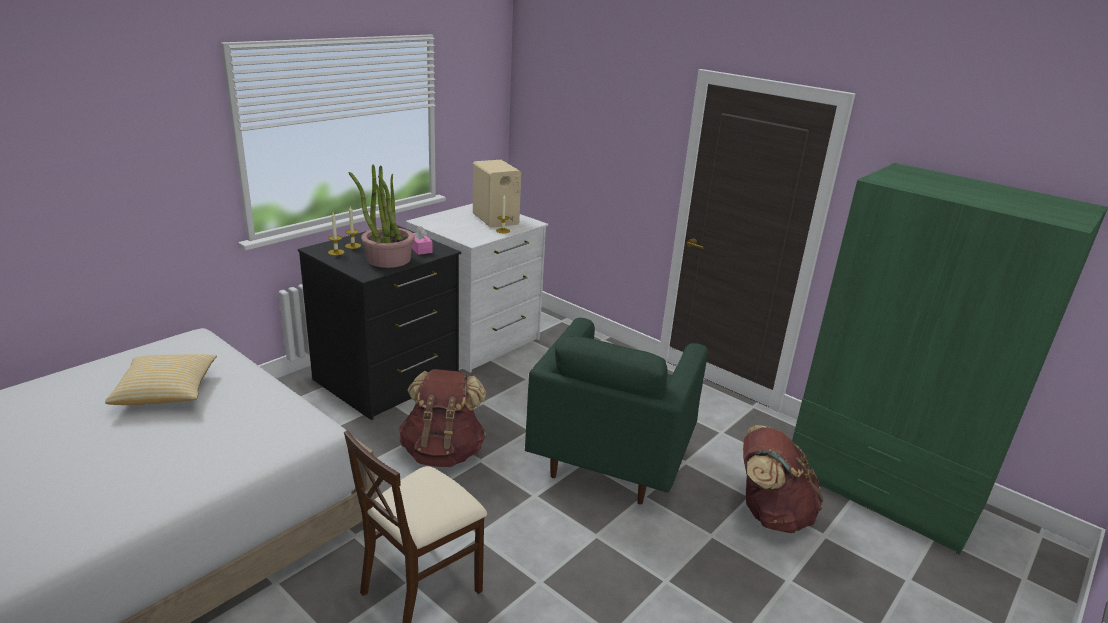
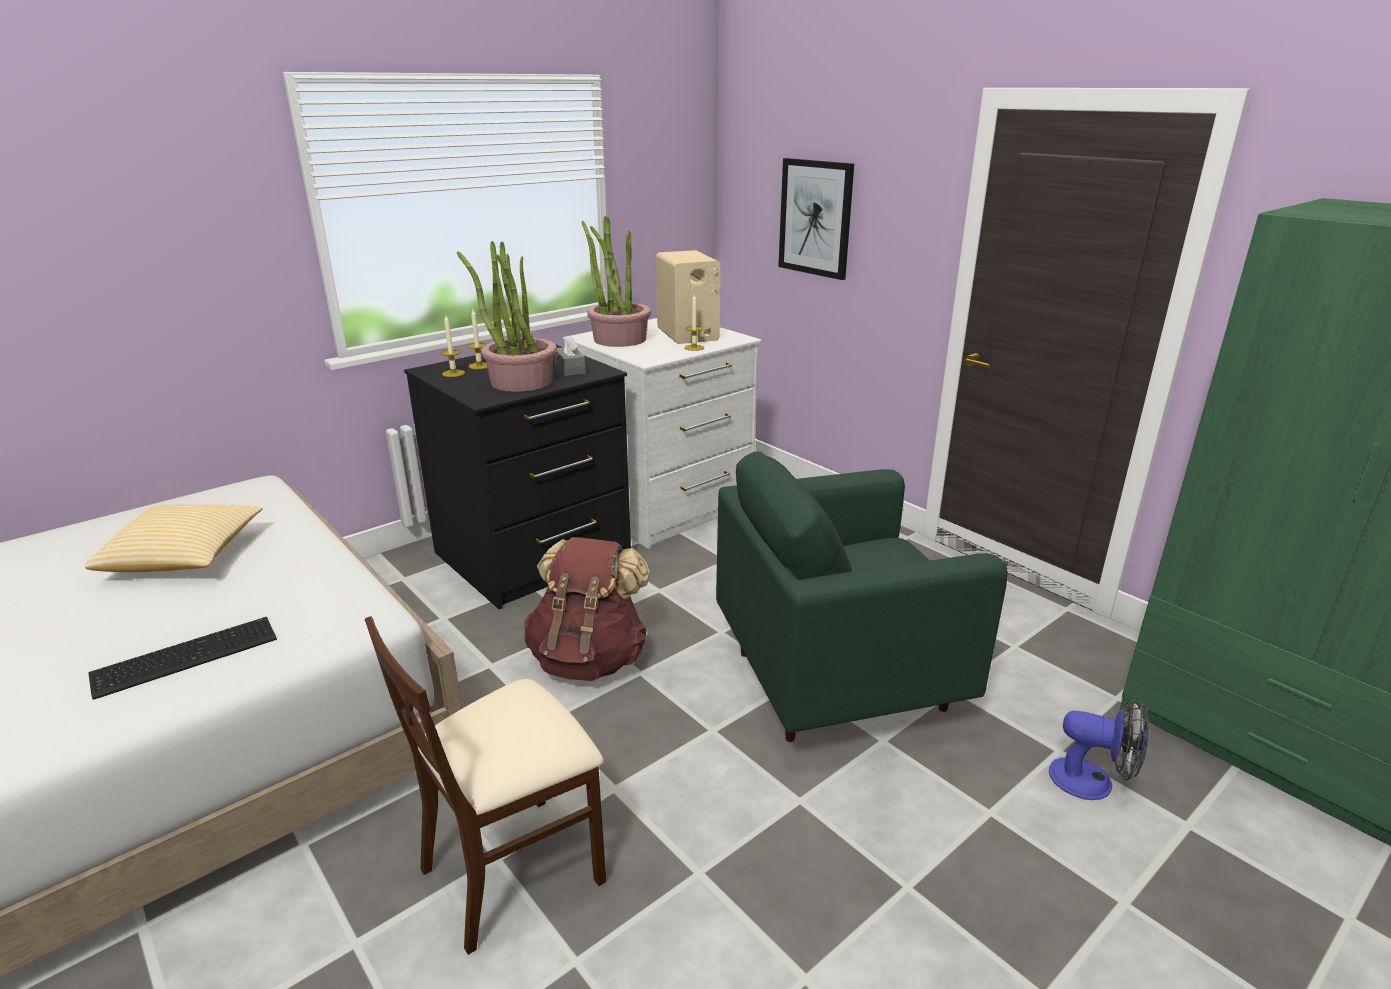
camera: 10 degrees right, 0 degrees up
pink tissue box [412,226,433,255] -> grey tissue box [555,336,586,376]
green armchair [525,318,708,505] -> green armchair turned 45 degrees clockwise [716,451,1008,742]
brown backpack [743,425,823,533] -> fan [1049,698,1149,800]
none -> keyboard [88,617,277,700]
none -> potted plant [582,216,651,347]
none -> picture [778,158,854,280]

